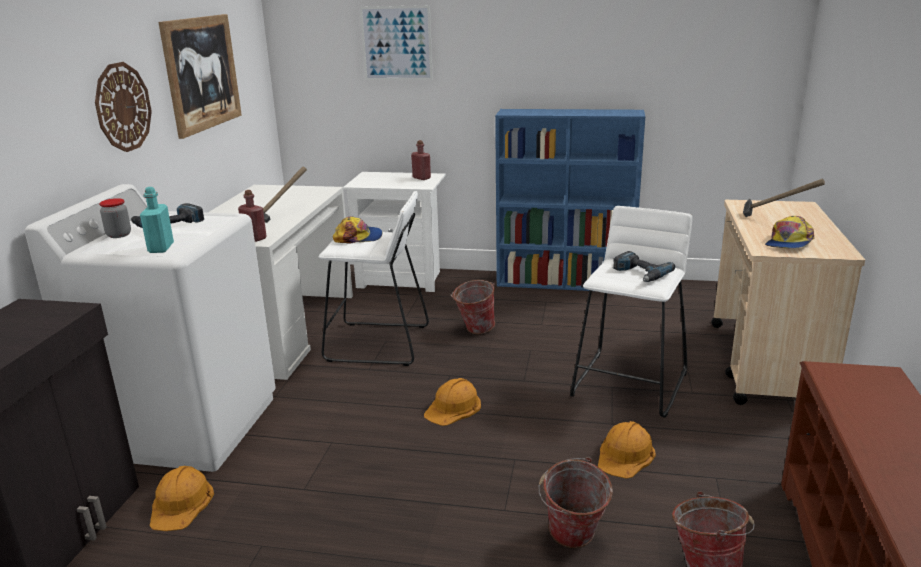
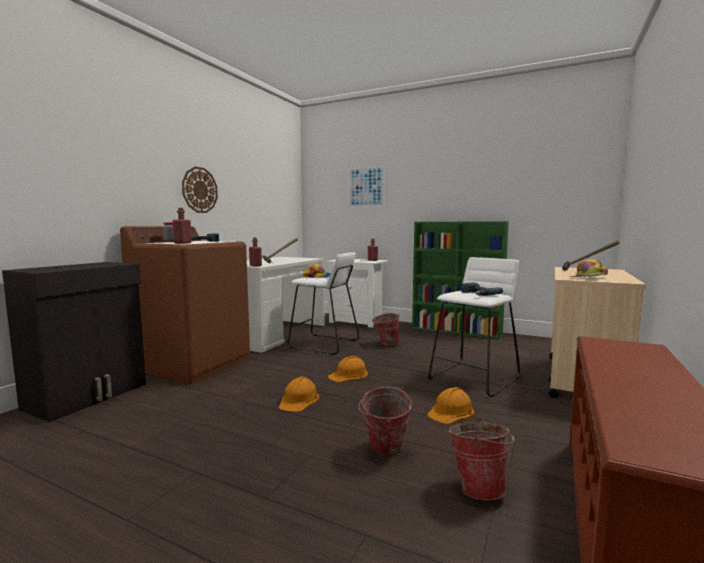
camera: 15 degrees right, 15 degrees down
white washing machine [25,184,276,472] -> brown washing machine [120,226,250,384]
turquoise bottle [140,187,174,253] -> red bottle [172,208,192,244]
orange hard hat [150,466,214,531] -> orange hard hat moved to [279,376,319,412]
picture [158,14,242,139] -> none
blue bookcase [495,109,645,291] -> green bookcase [412,221,509,339]

